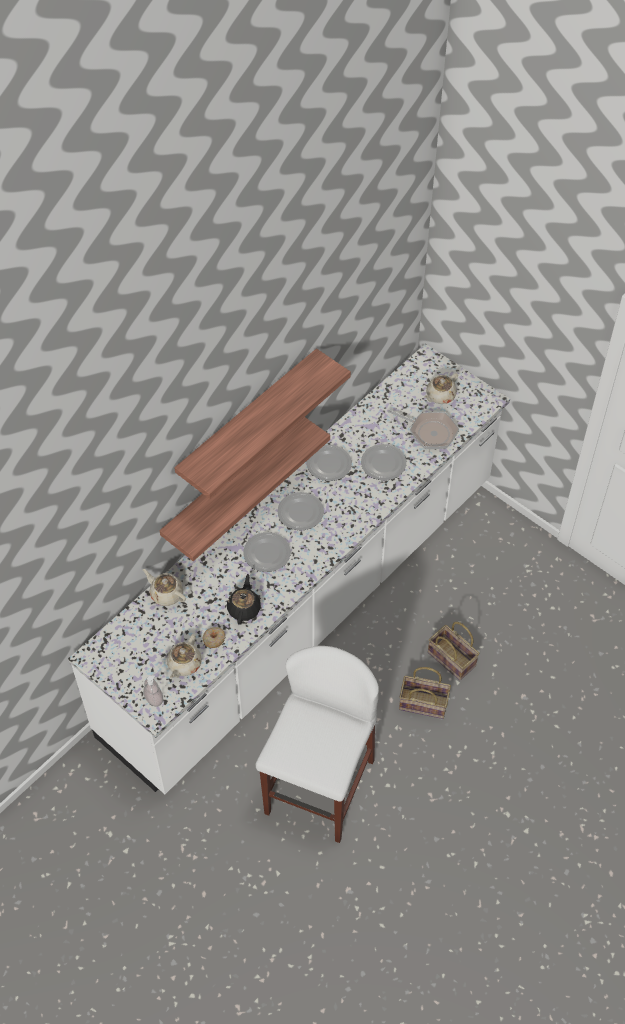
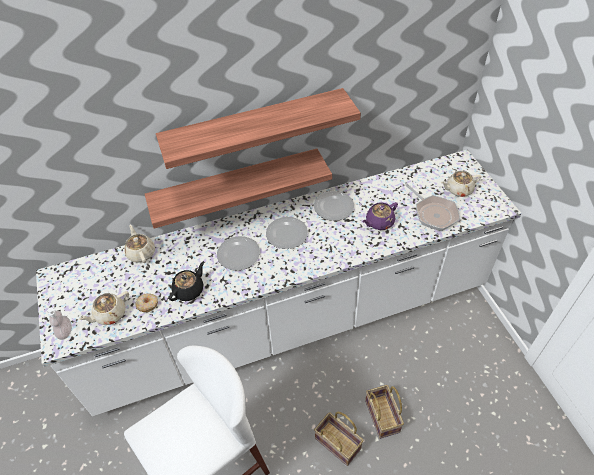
camera: 30 degrees right, 5 degrees down
plate [361,444,406,481] -> purple teapot [362,202,398,230]

